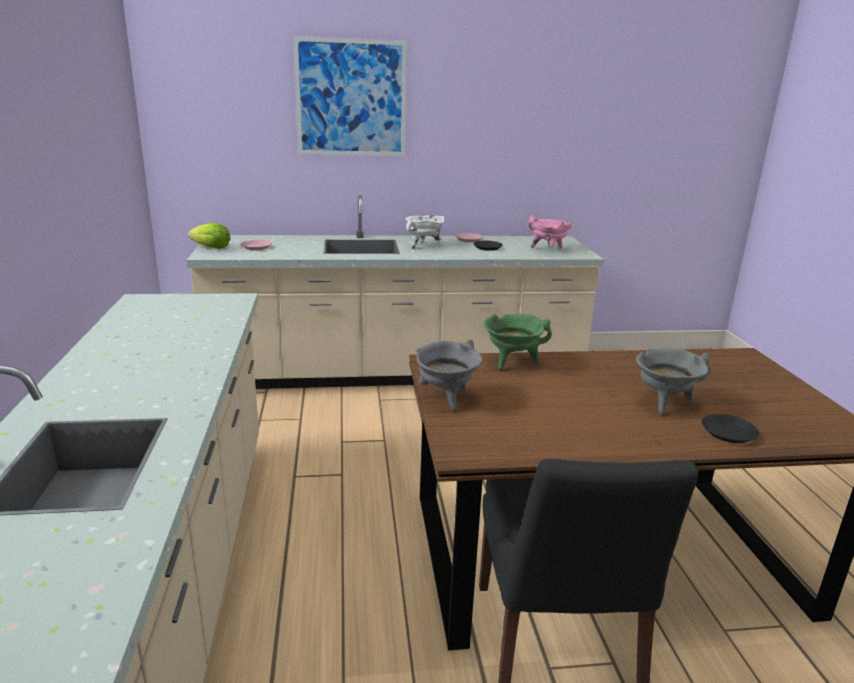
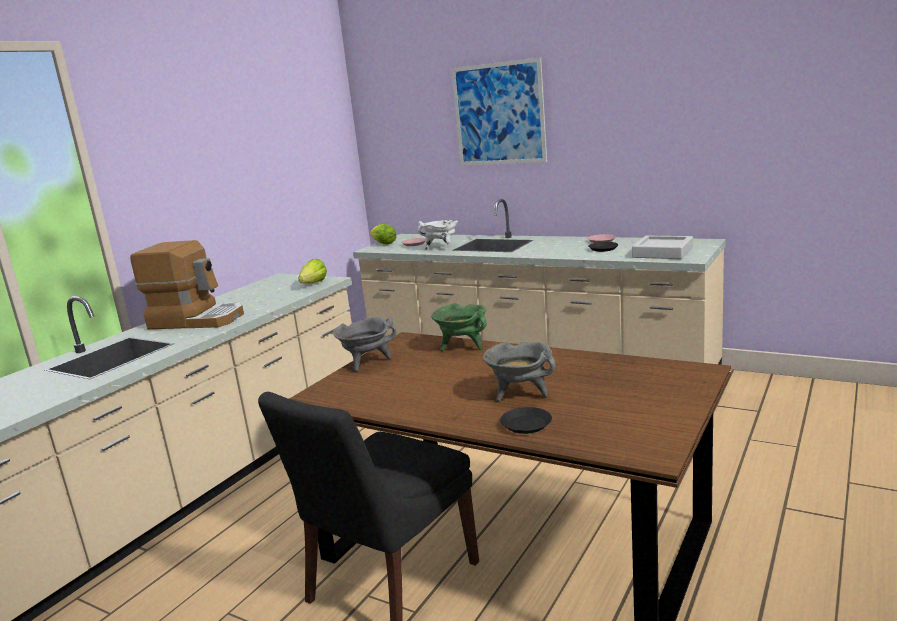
camera: 40 degrees right, 5 degrees down
white cooking pot [405,215,445,249] -> white cooking pot moved to [418,220,458,250]
pink cooking pot [527,215,573,248] -> grey tray [632,236,693,259]
none -> coffee machine [130,240,244,329]
none -> lettuce [298,259,327,284]

